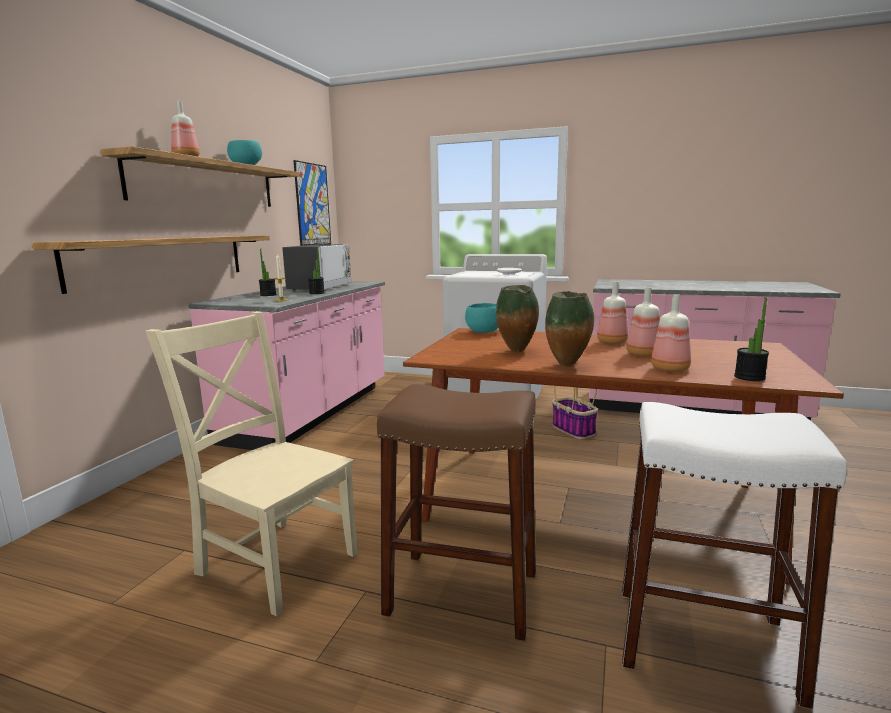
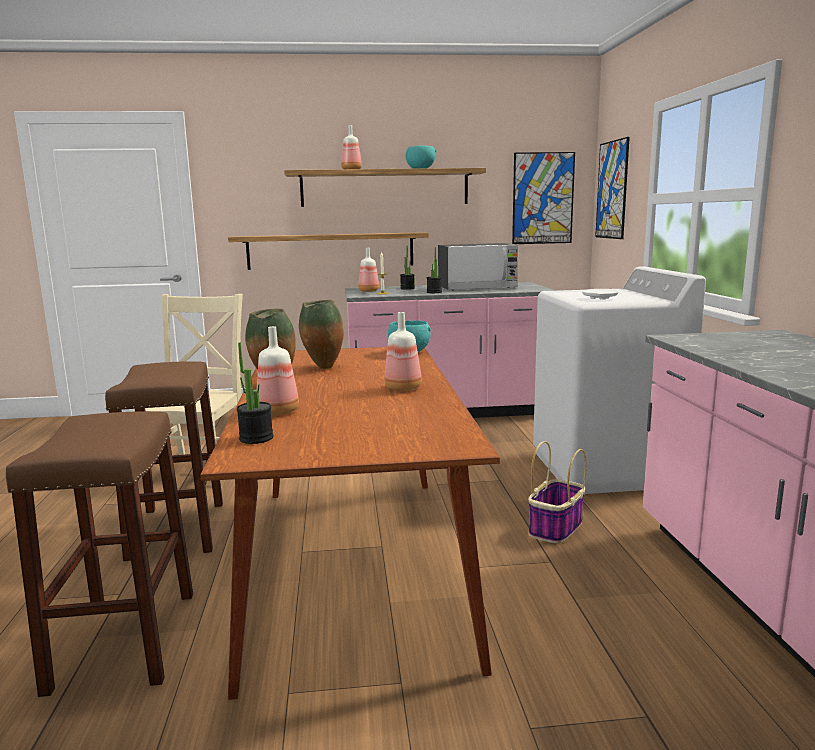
camera: 65 degrees right, 0 degrees up
white stool [622,402,847,709] -> brown stool [6,411,193,697]
bottle [626,287,660,357] -> bottle moved to [358,248,379,292]
none -> picture [595,137,630,239]

